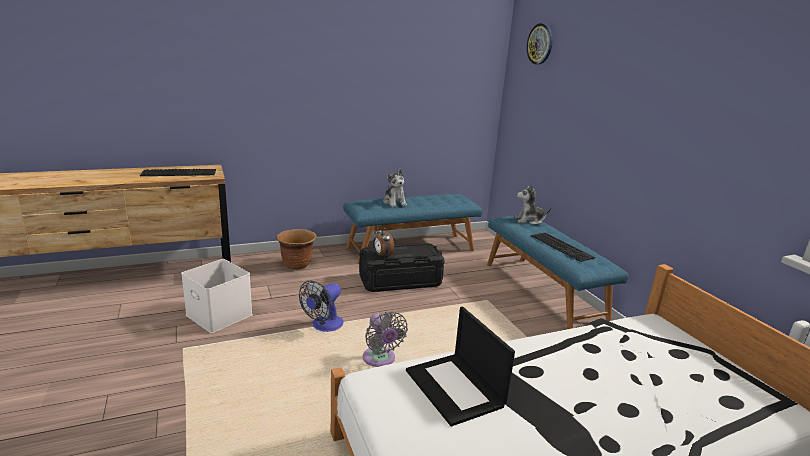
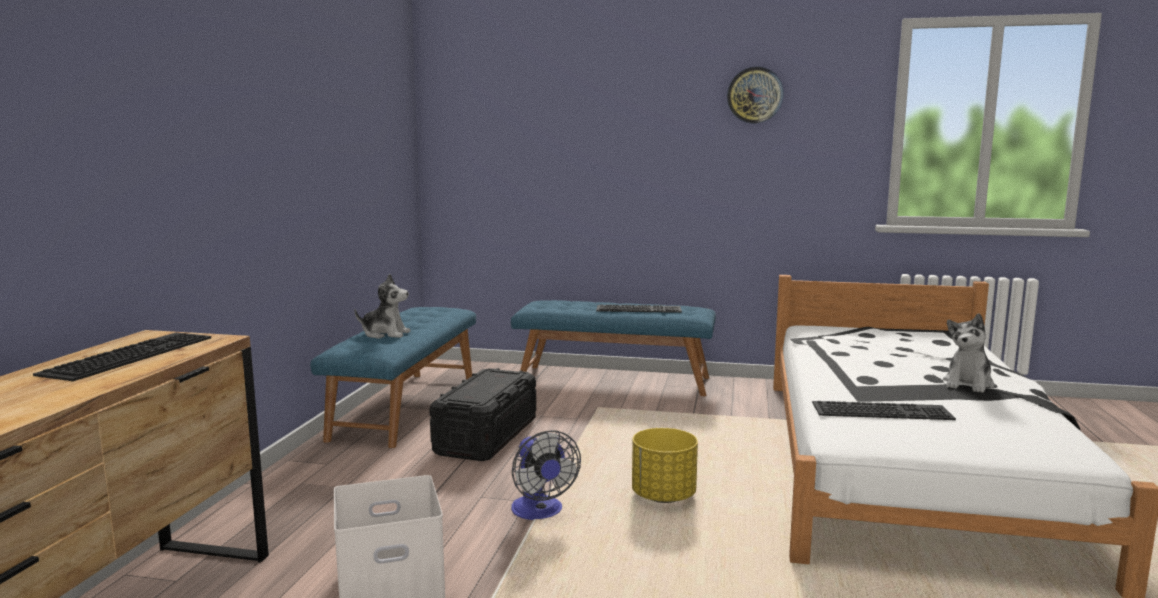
camera: 55 degrees left, 10 degrees down
brown planter [276,229,317,270] -> none
grey fan [363,311,408,367] -> yellow planter [632,428,698,503]
alarm clock [373,225,394,258] -> none
laptop [406,307,515,427] -> keyboard [812,401,956,420]
plush toy [515,185,551,225] -> plush toy moved to [943,313,995,393]
wall clock [526,23,553,65] -> wall clock moved to [727,66,784,124]

